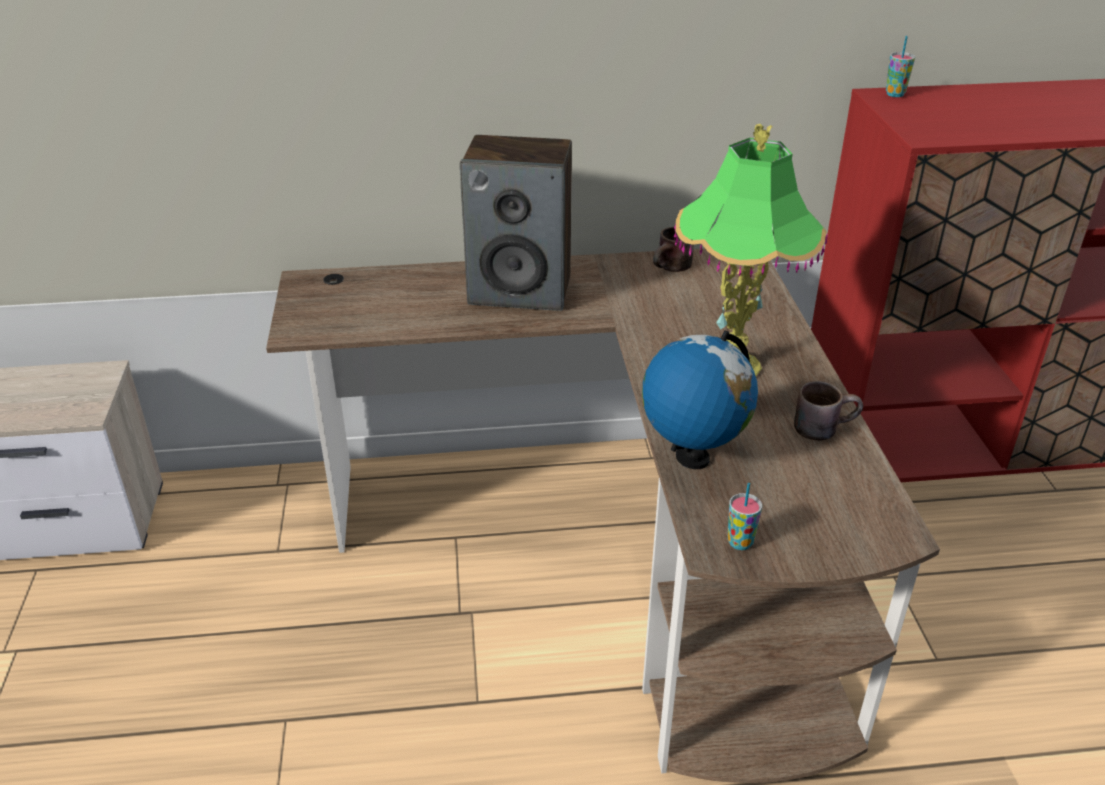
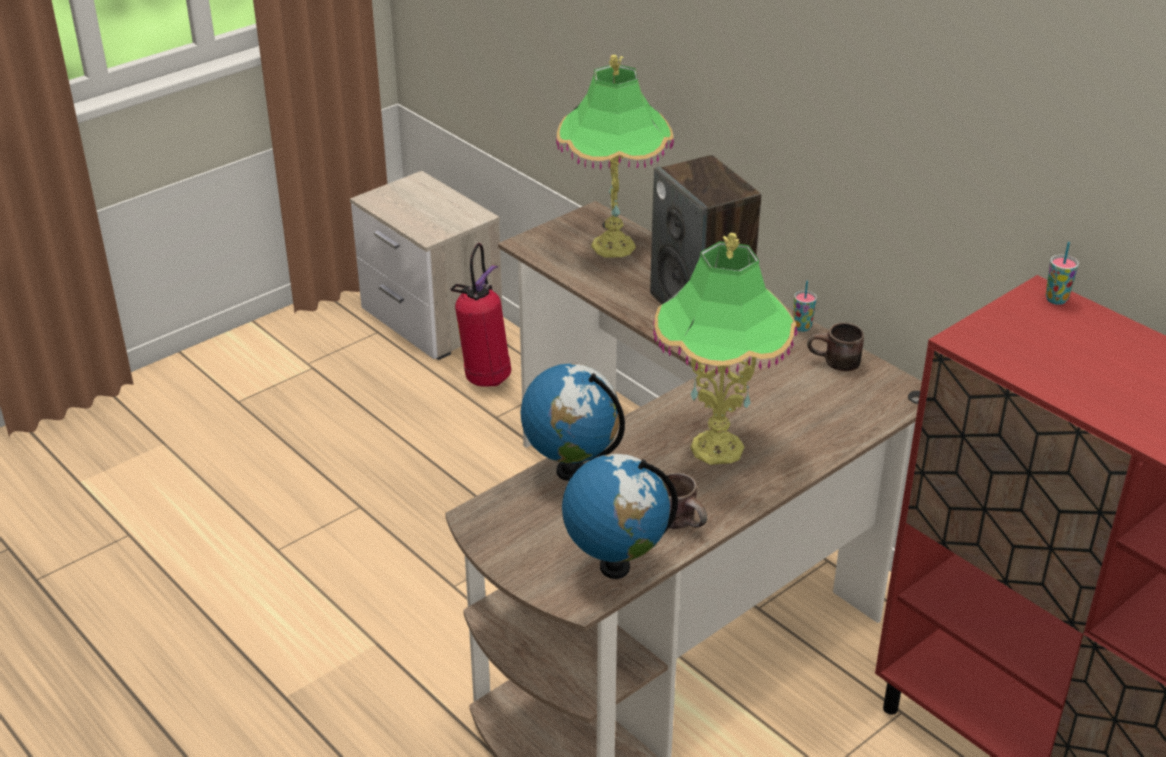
camera: 55 degrees right, 0 degrees up
cup [727,483,762,550] -> cup moved to [793,281,817,332]
none -> fire extinguisher [451,243,511,387]
none -> table lamp [556,55,674,258]
none -> globe [562,454,678,579]

